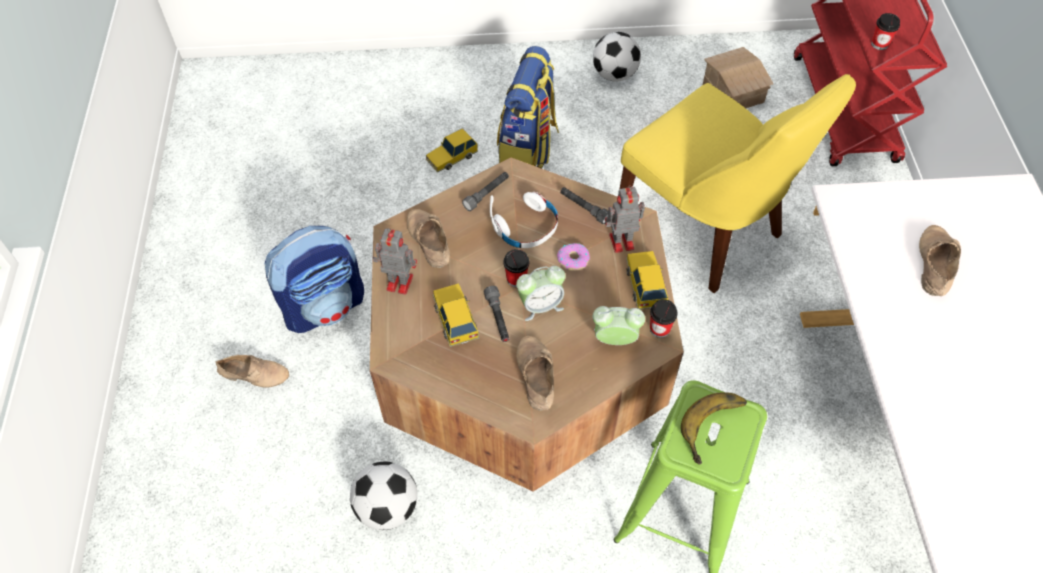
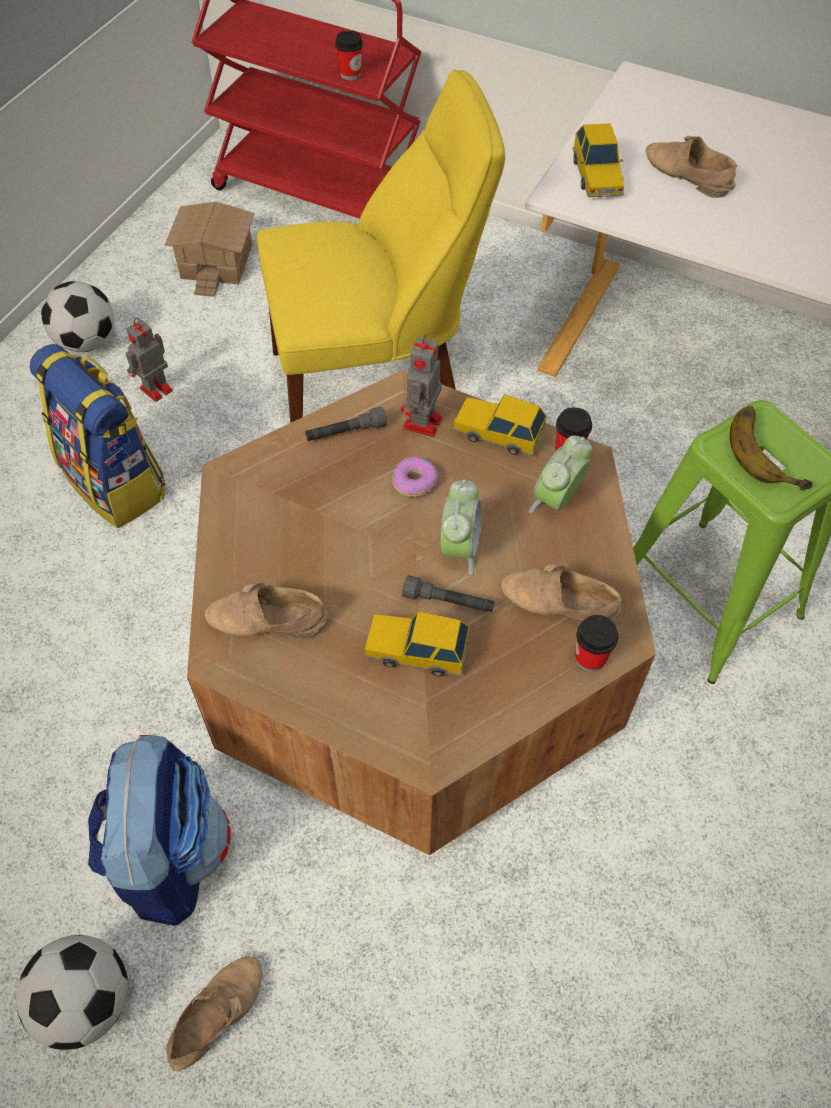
camera: 60 degrees left, 0 degrees up
football [350,462,417,530] -> football moved to [16,935,128,1050]
toy robot [373,228,417,295] -> toy robot moved to [126,318,173,402]
toy car [426,128,478,172] -> toy car moved to [573,123,624,197]
grey flashlight [462,172,509,211] -> none
white headphones [490,192,558,248] -> none
cup [504,249,529,287] -> cup moved to [575,615,618,672]

